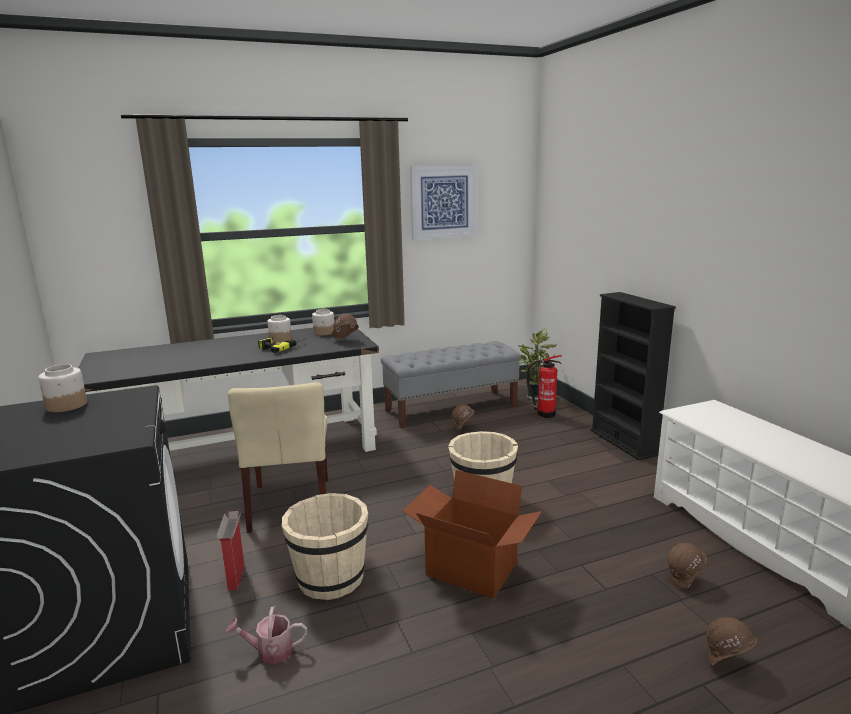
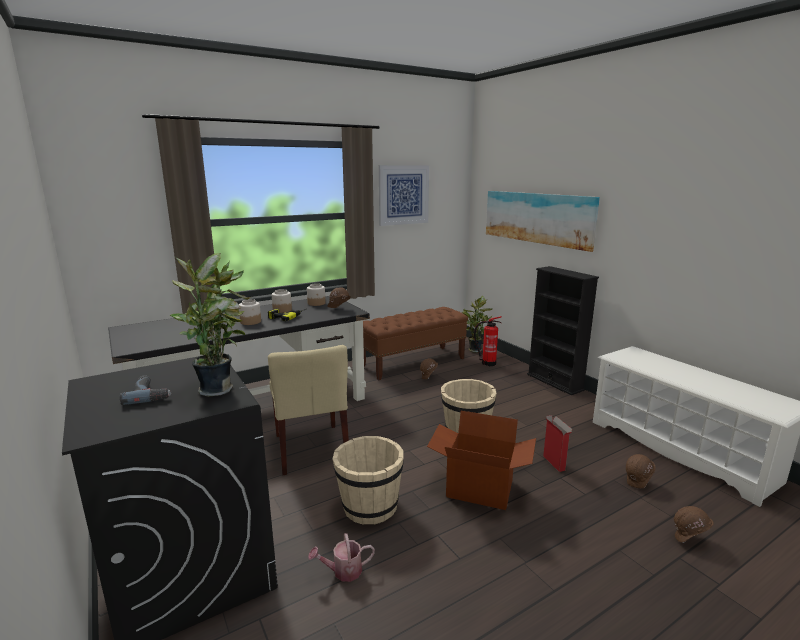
camera: 10 degrees left, 0 degrees up
jar [38,364,87,412] -> jar moved to [239,299,261,325]
cardboard box [216,511,244,591] -> cardboard box moved to [543,415,573,472]
grey bench [381,341,521,428] -> brown bench [363,307,468,380]
none -> power drill [120,375,172,405]
none -> potted plant [170,253,251,397]
none -> picture [486,191,600,252]

